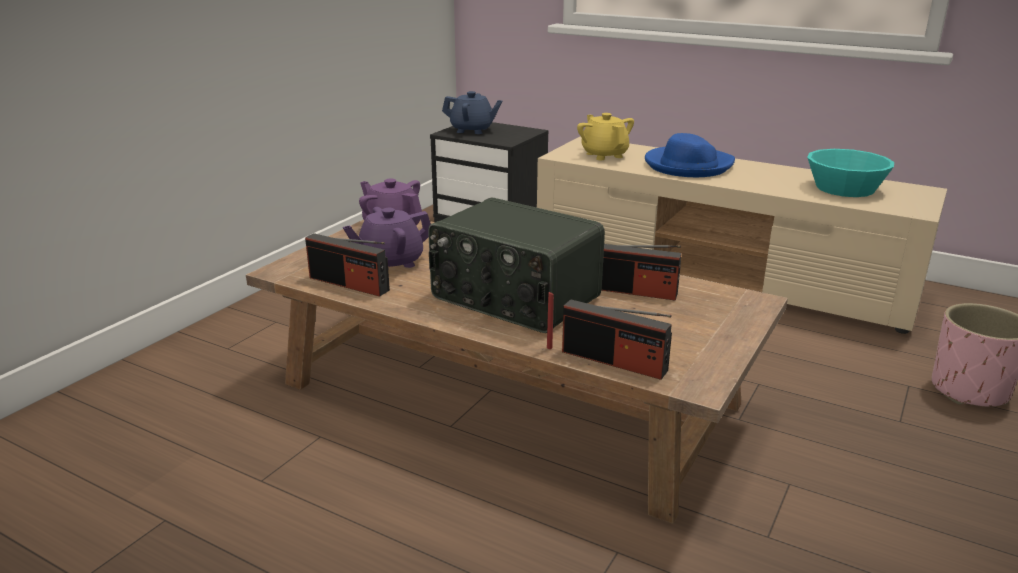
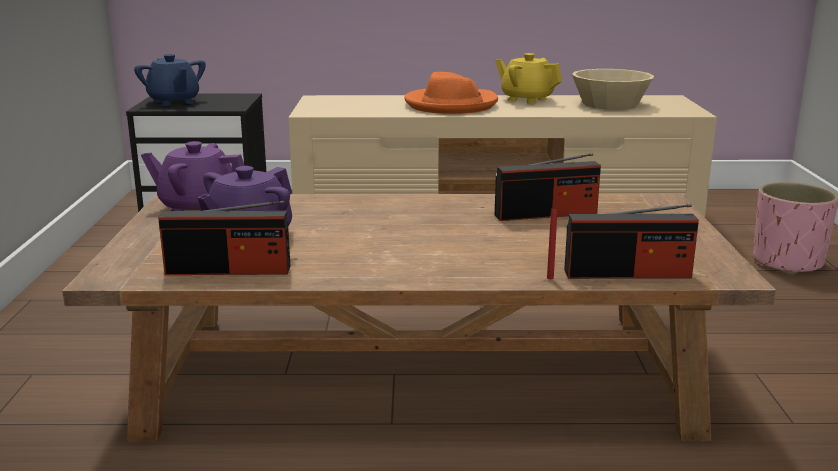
camera: 30 degrees left, 5 degrees down
radio [428,198,605,333] -> none
blue teapot [442,91,502,134] -> blue teapot turned 75 degrees clockwise [134,54,206,106]
yellow teapot [577,113,634,160] -> yellow teapot moved to [495,53,562,104]
blue hat [645,133,735,177] -> orange hat [404,72,498,114]
turquoise bowl [807,149,894,197] -> beige bowl [572,69,654,110]

